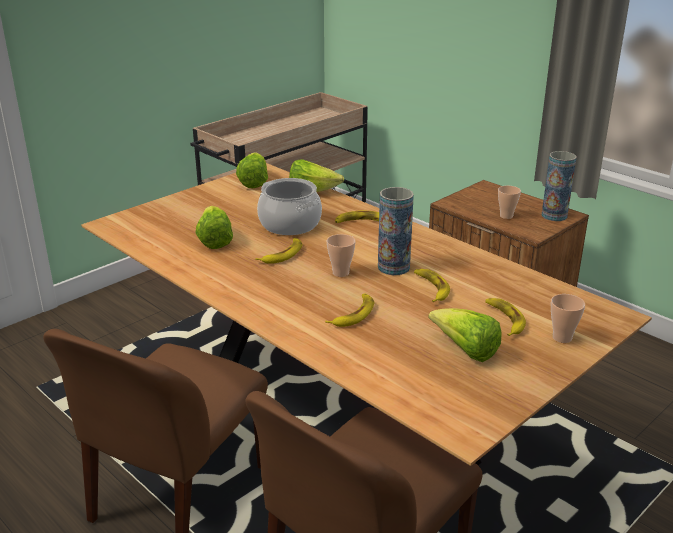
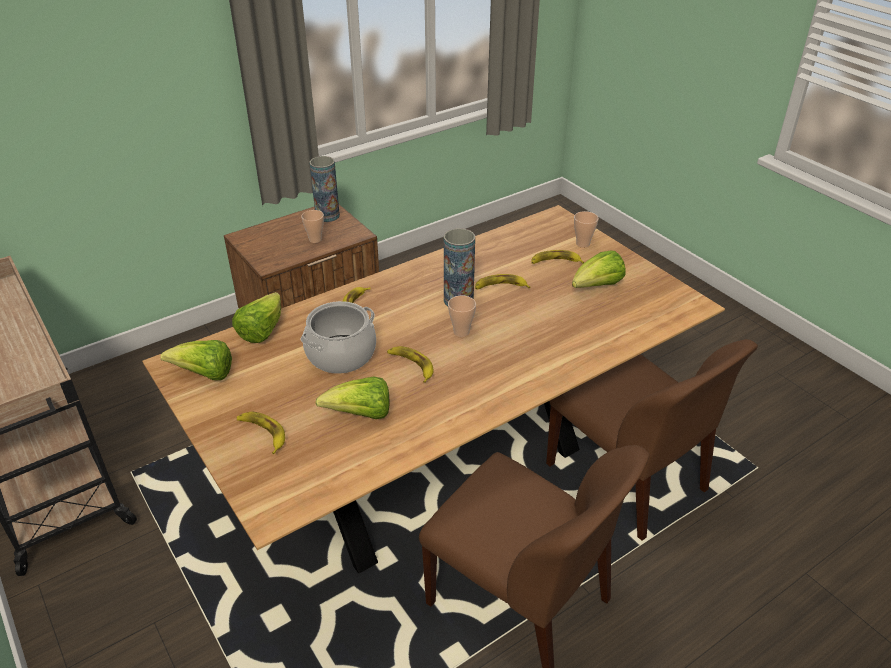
camera: 80 degrees left, 10 degrees up
banana [325,293,374,327] -> banana moved to [236,412,285,454]

